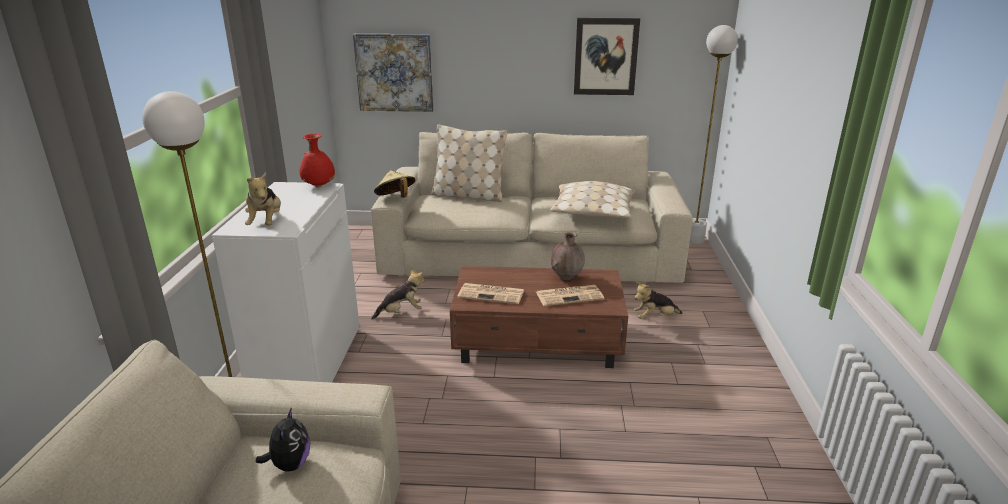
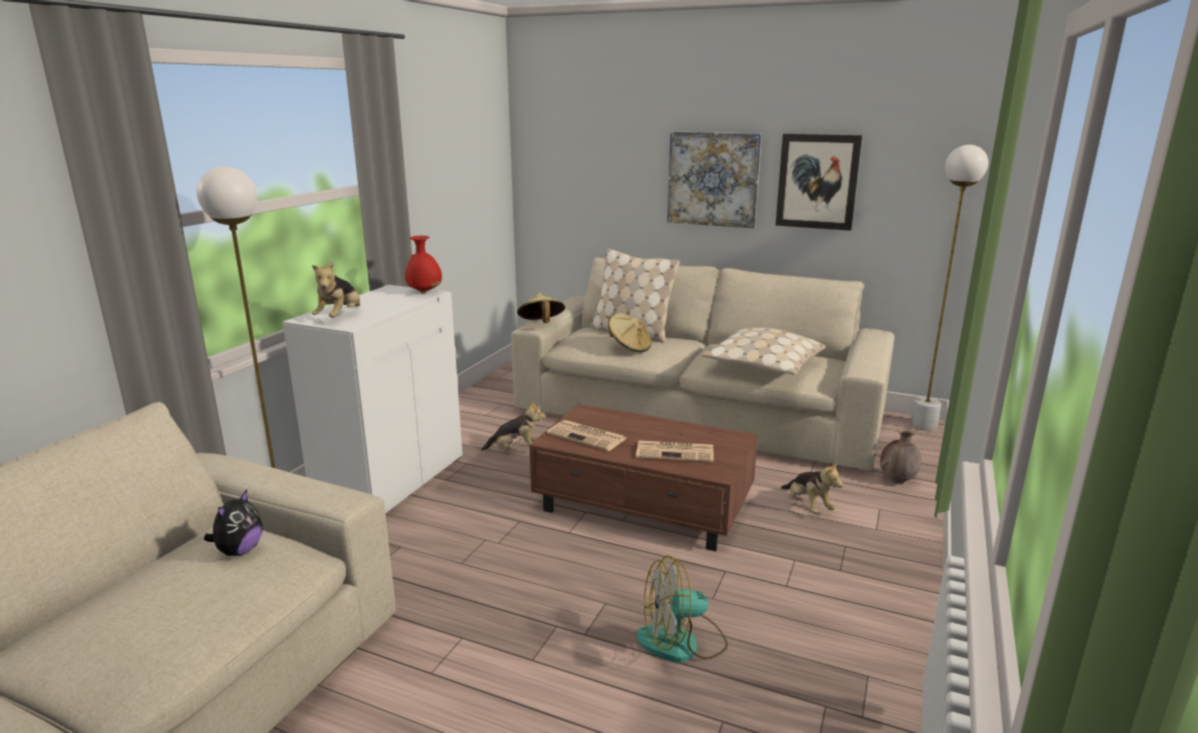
camera: 20 degrees right, 5 degrees down
picture [353,34,434,112] -> picture moved to [667,131,762,228]
brown vase [551,231,585,280] -> brown vase moved to [880,428,922,483]
plush toy [634,282,682,319] -> plush toy turned 120 degrees counterclockwise [781,461,843,512]
none -> beige hat [608,313,652,352]
none -> fan [637,555,728,663]

